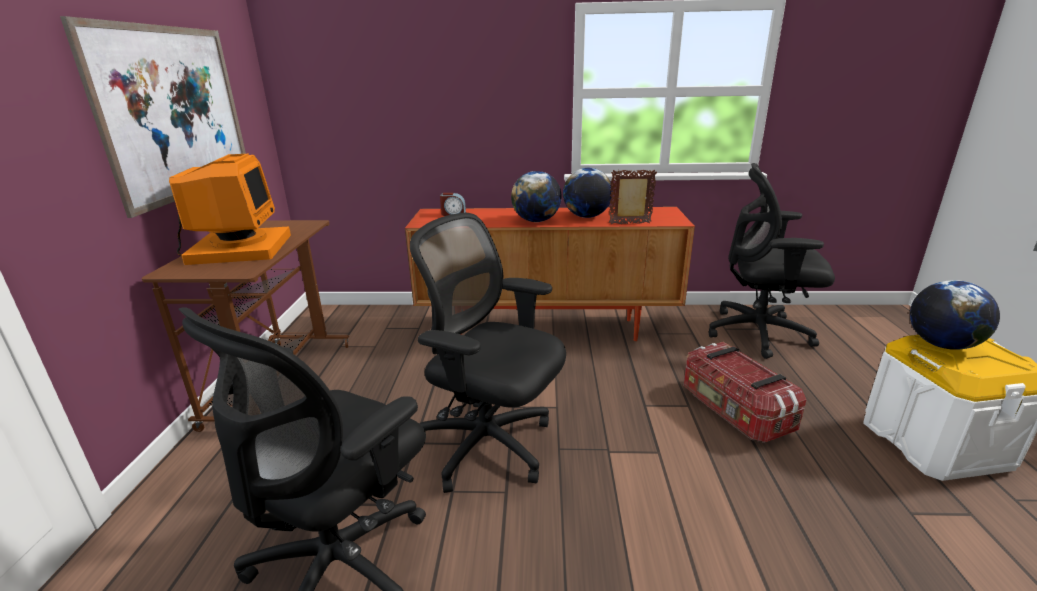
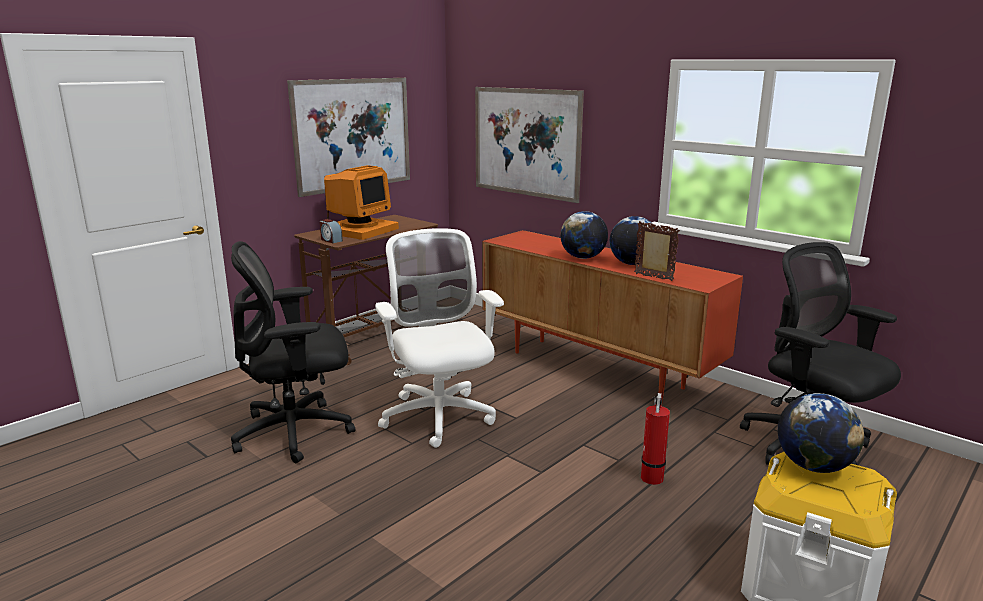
camera: 40 degrees right, 5 degrees down
black office chair [410,213,566,493] -> white office chair [375,228,504,448]
alarm clock [440,193,466,216] -> alarm clock moved to [320,219,343,243]
storage box [683,342,807,443] -> fire extinguisher [641,393,670,485]
none -> picture [475,87,584,203]

